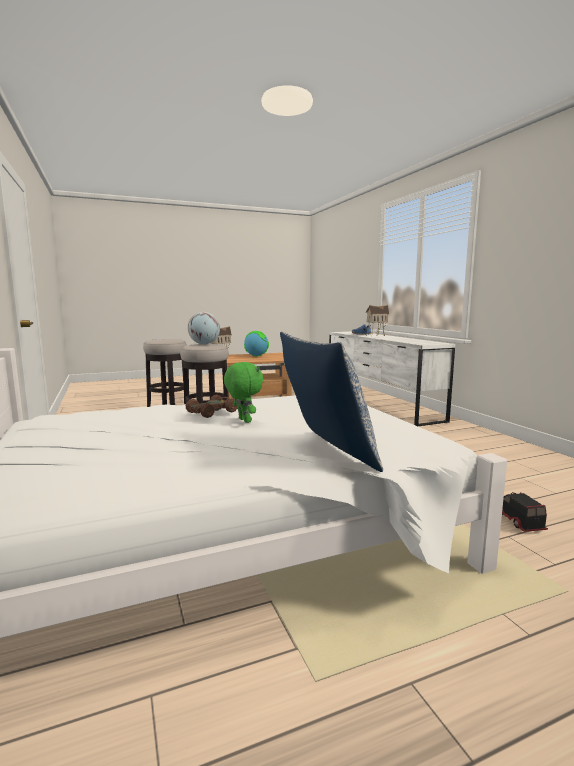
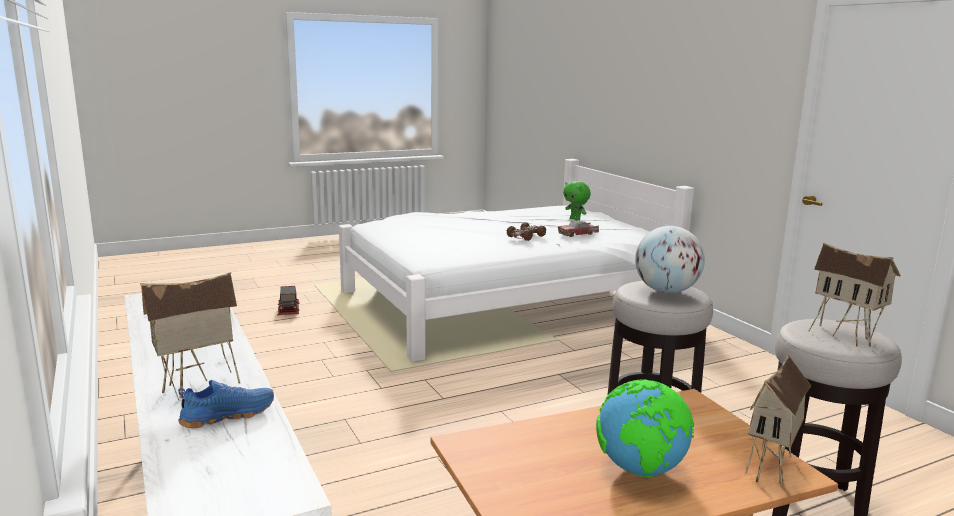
camera: 175 degrees right, 5 degrees up
green plush toy [224,362,263,423] -> green plush toy moved to [563,181,591,221]
pillow [280,332,383,472] -> none
none -> toy car [558,220,599,237]
none -> toy house [809,242,901,347]

